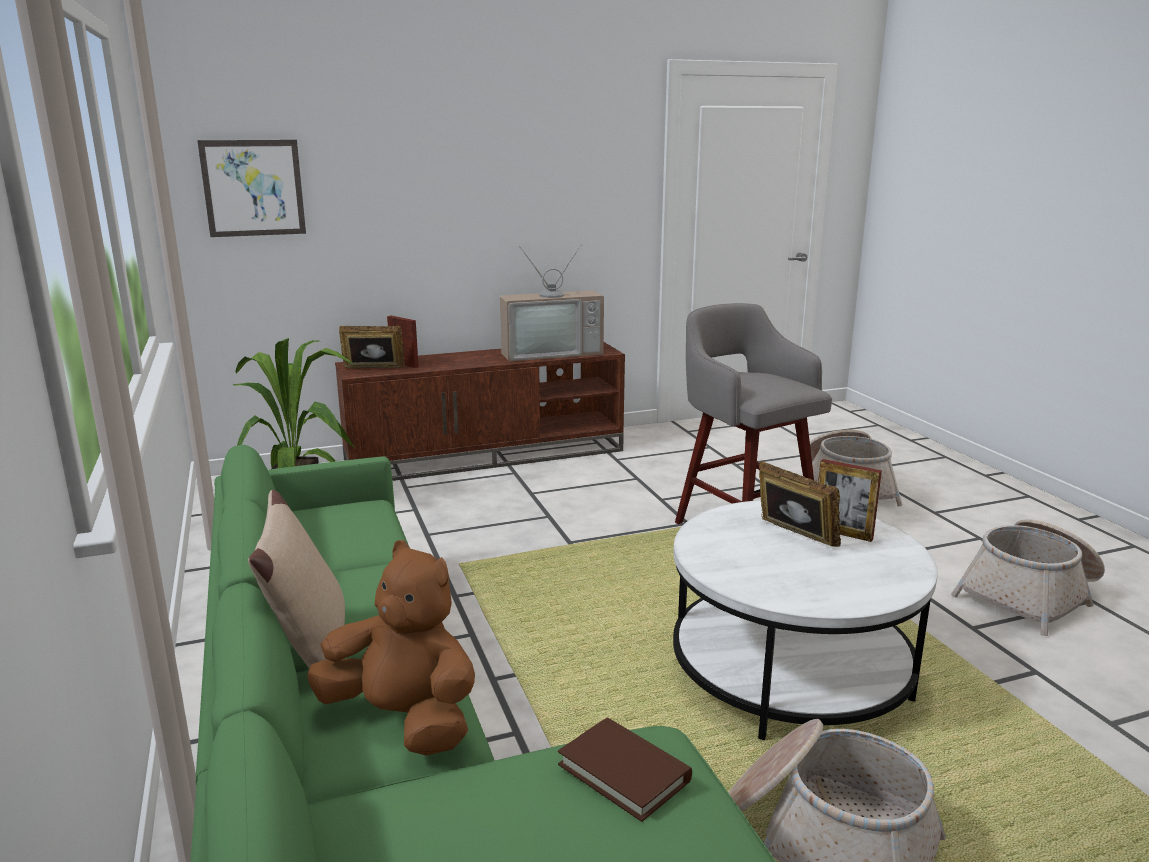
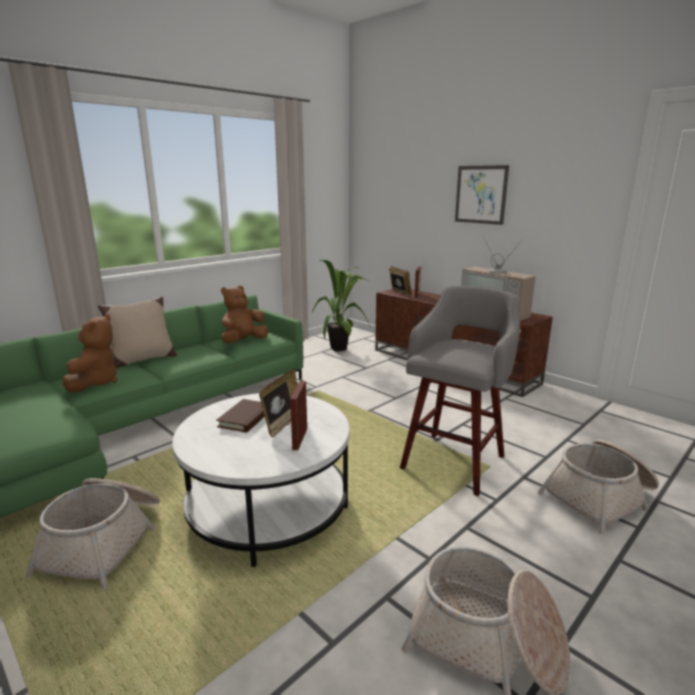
camera: 65 degrees right, 0 degrees up
picture [197,140,306,237] -> picture moved to [455,165,509,225]
brown book [558,717,692,822] -> brown book moved to [216,399,265,433]
none -> brown plush toy [221,286,268,343]

